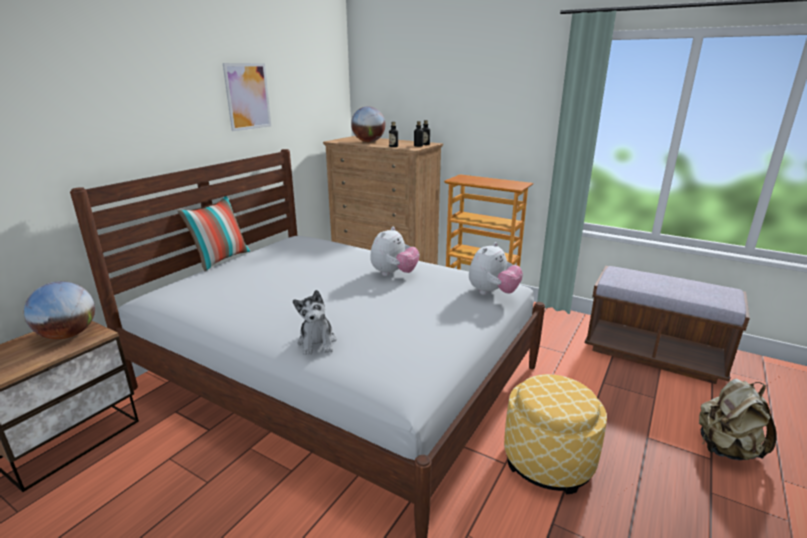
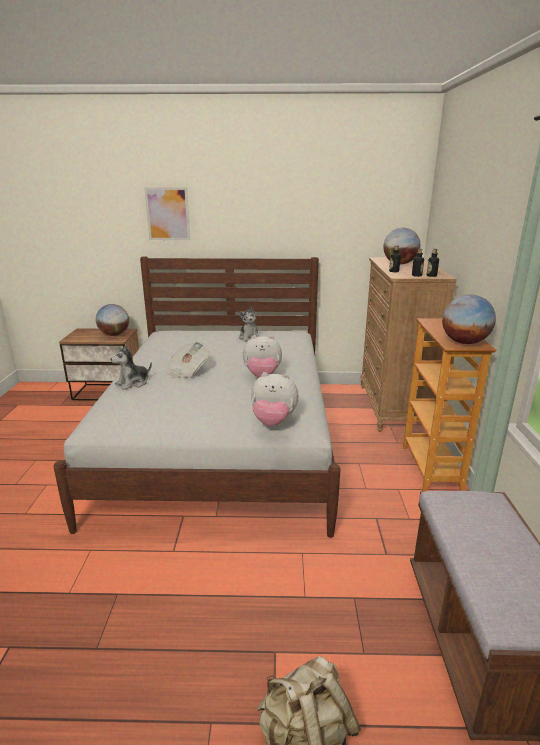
camera: 60 degrees right, 0 degrees up
pillow [178,196,250,271] -> none
picture [223,63,271,131] -> picture moved to [144,187,190,240]
ottoman [504,374,607,495] -> none
none -> newspaper [167,342,209,378]
none -> plush toy [239,306,260,342]
none -> globe [442,295,496,344]

